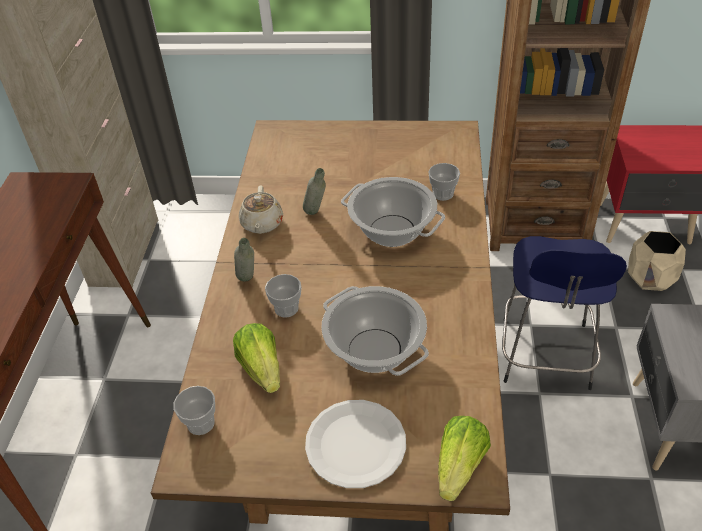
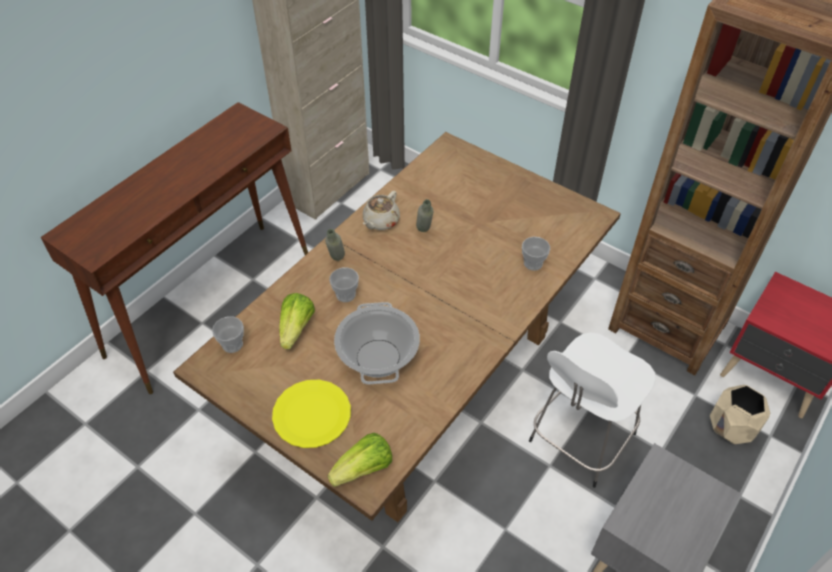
camera: 30 degrees right, 5 degrees up
white plate [305,400,406,488] -> yellow plate [272,380,351,448]
cooking pot [341,177,445,247] -> none
blue stool [502,236,627,390] -> white stool [529,332,656,488]

